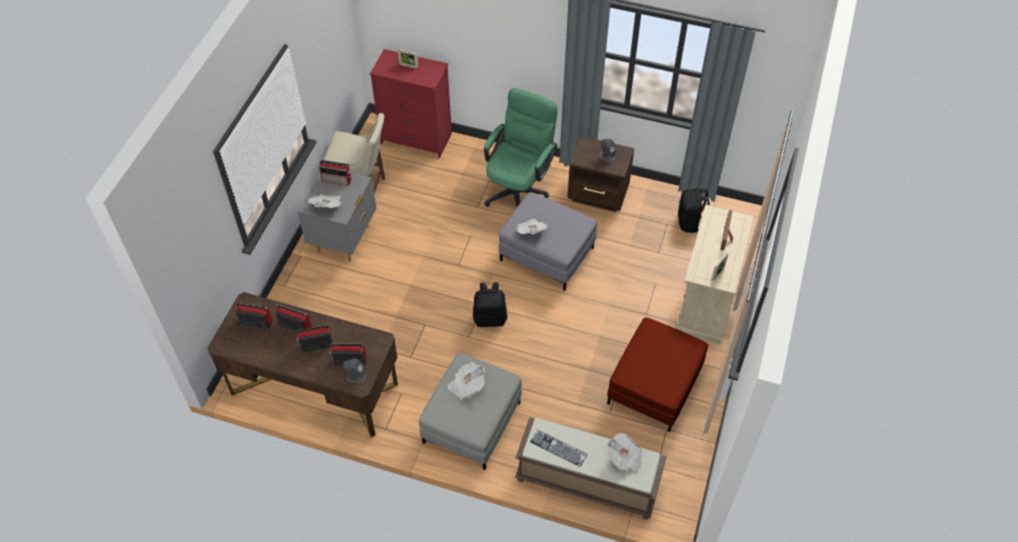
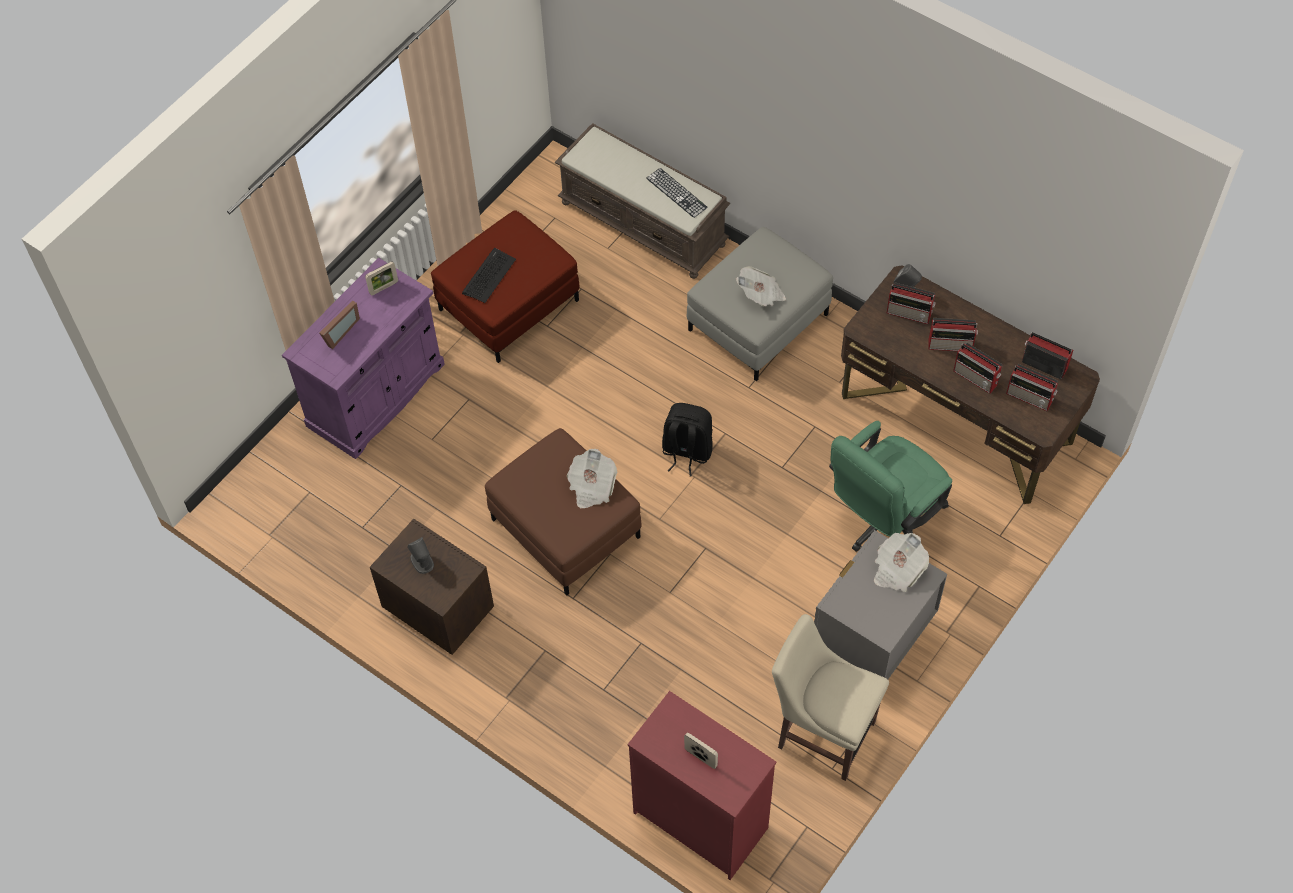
camera: 160 degrees left, 5 degrees up
radio [319,160,351,186] -> radio moved to [1022,332,1073,380]
green office chair [484,88,558,207] -> green office chair moved to [829,421,952,552]
grey ottoman [499,192,597,291] -> brown ottoman [485,428,642,596]
newspaper [607,433,642,471] -> none
beige cabinet [676,205,754,345] -> purple cabinet [282,258,445,459]
black backpack [678,188,710,233] -> none
none -> keyboard [462,248,516,303]

